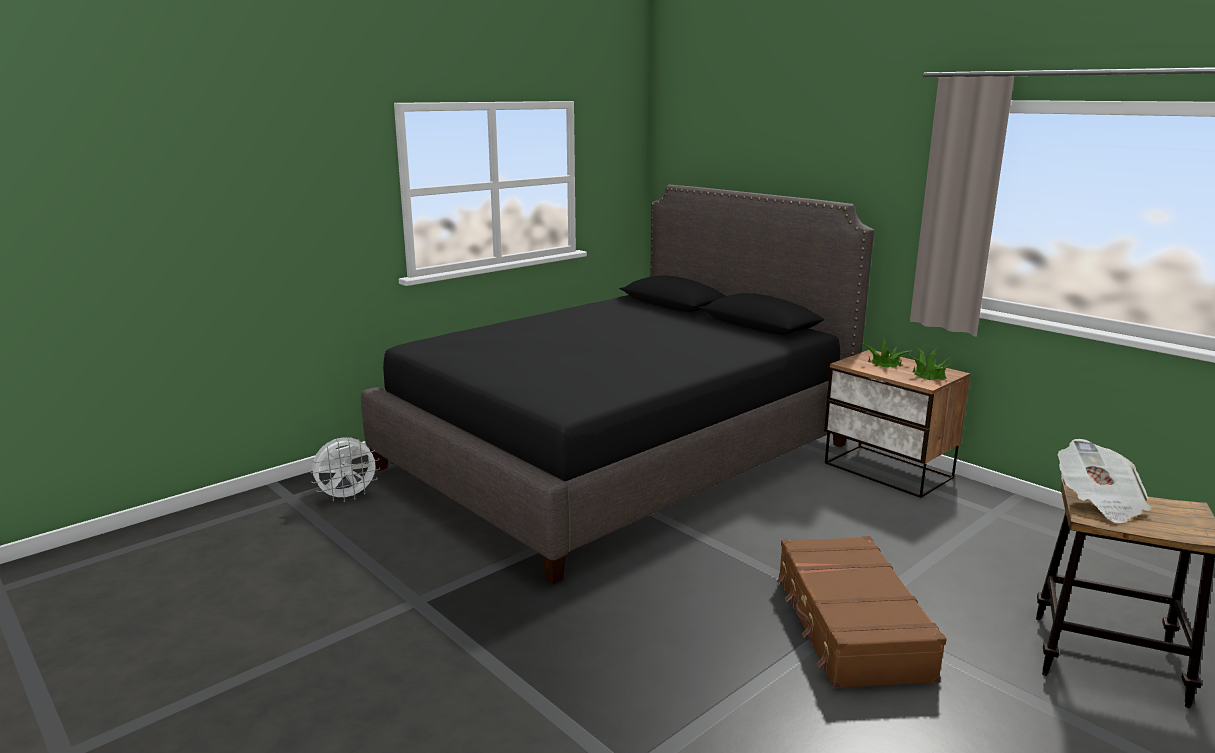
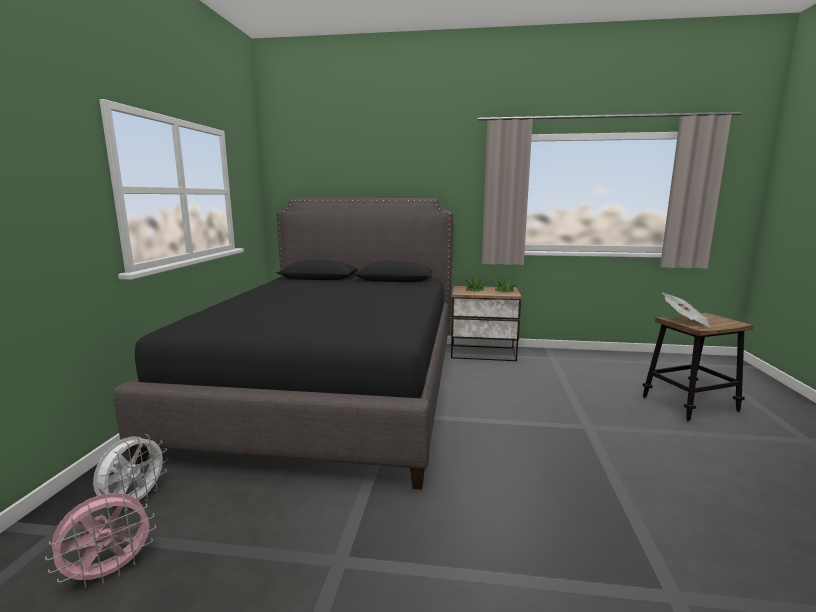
camera: 40 degrees left, 5 degrees down
brown suitcase [776,536,947,688] -> none
none -> pink fan [45,493,156,588]

